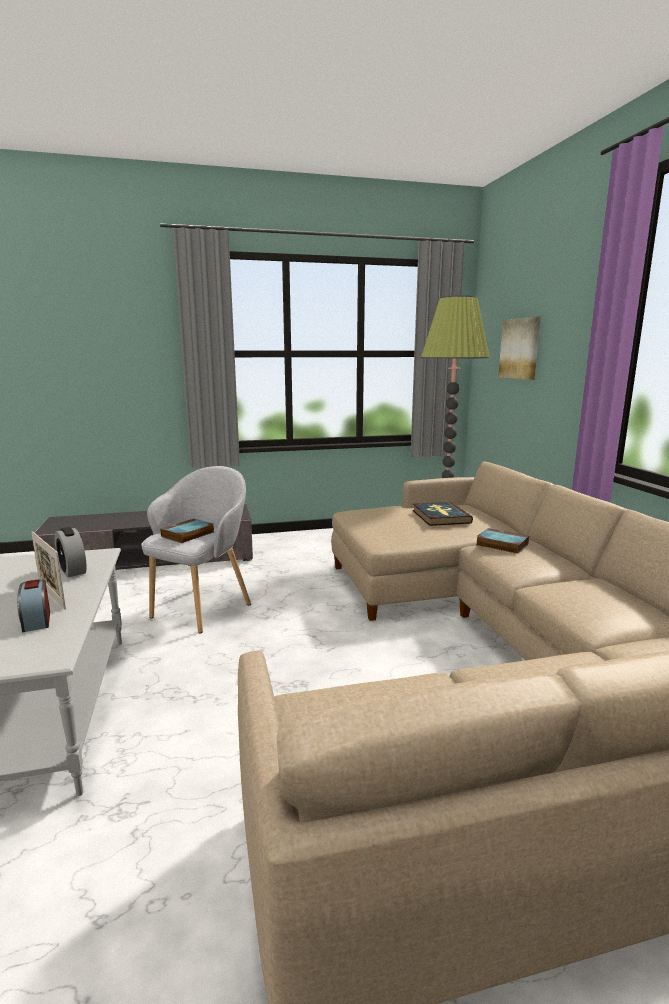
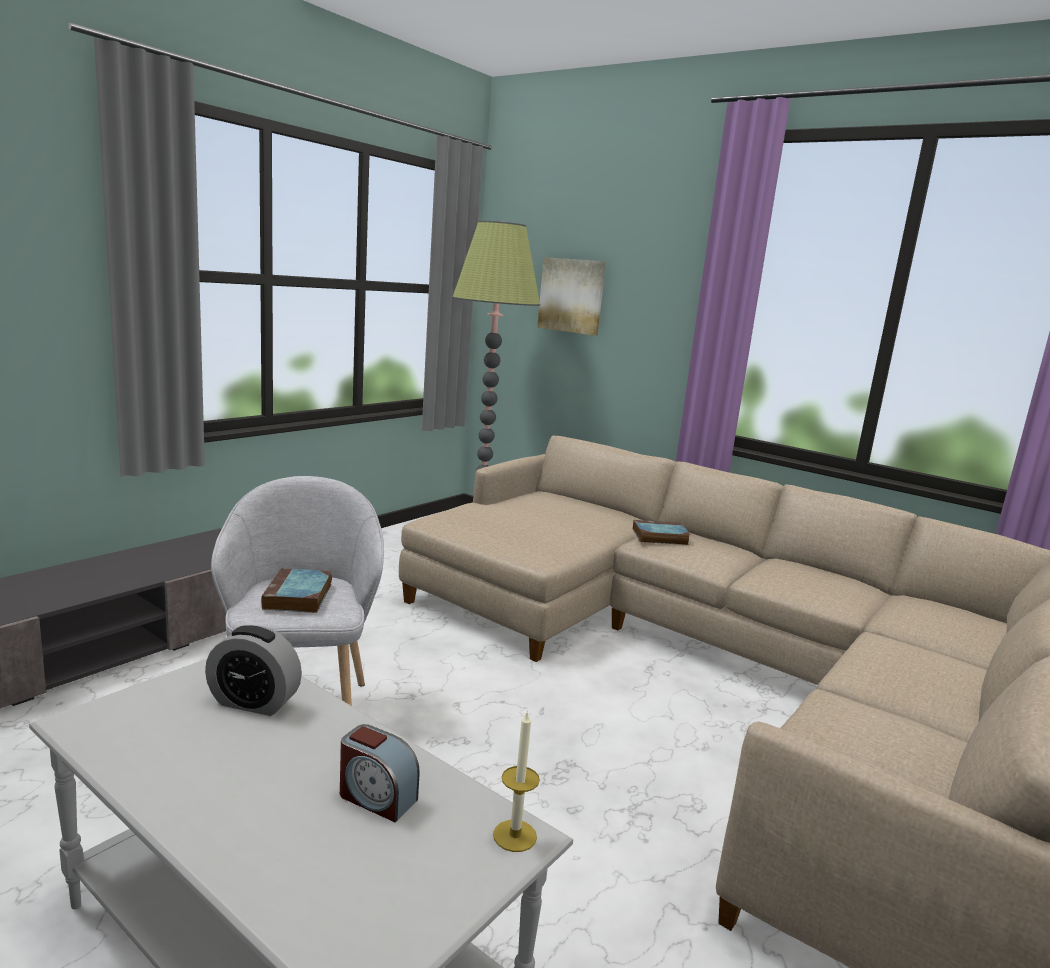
camera: 40 degrees left, 0 degrees up
picture frame [31,532,66,609] -> none
book [413,502,473,526] -> none
none -> candle [493,710,540,852]

